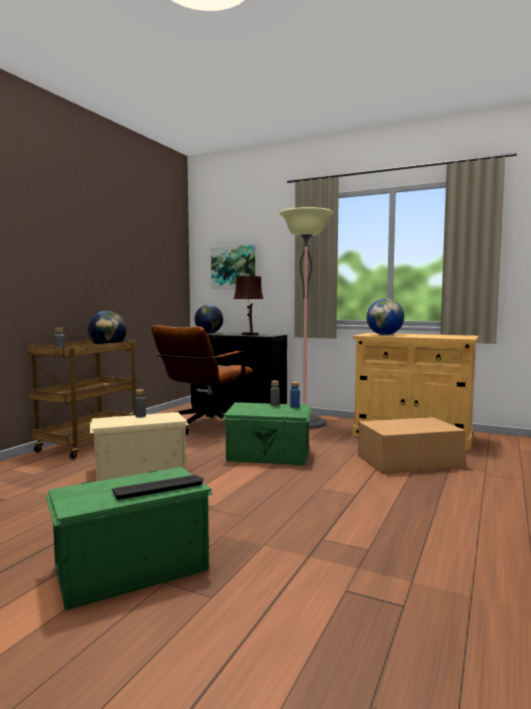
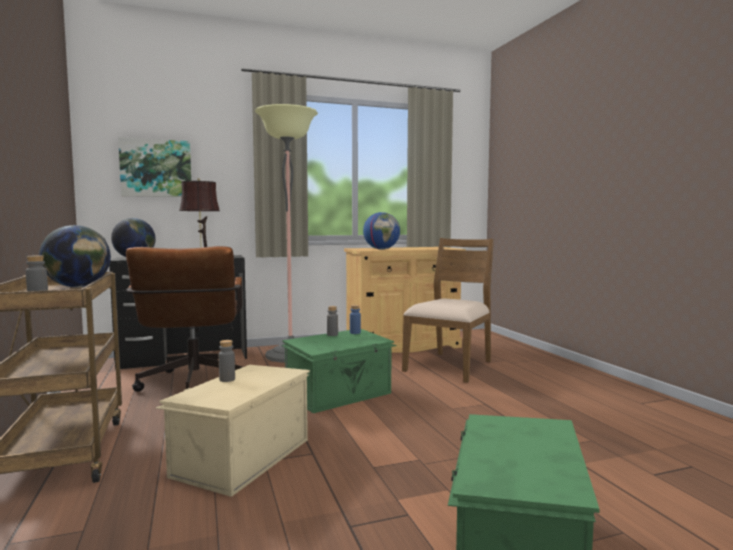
camera: 45 degrees left, 0 degrees up
keyboard [112,475,204,500] -> none
cardboard box [358,417,466,474] -> brown chair [402,238,494,383]

